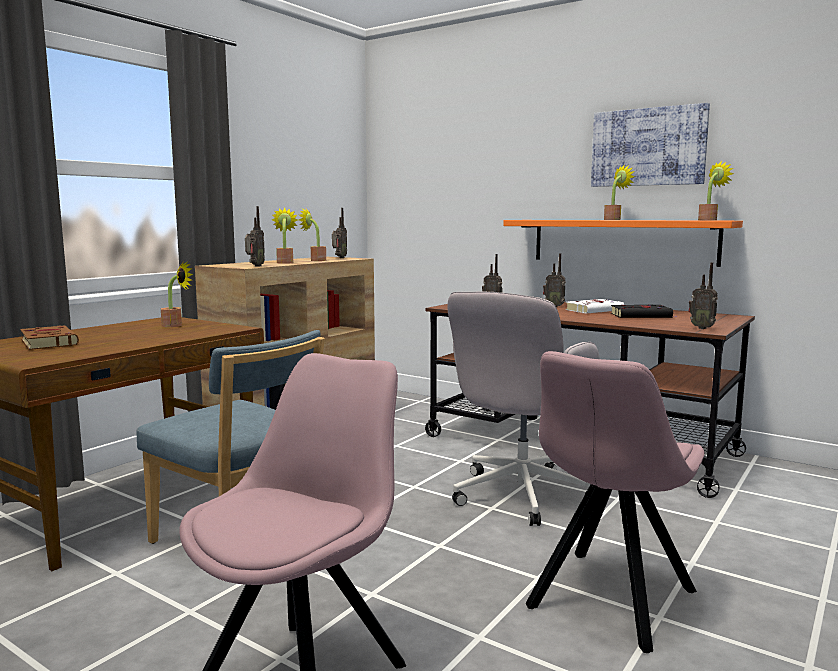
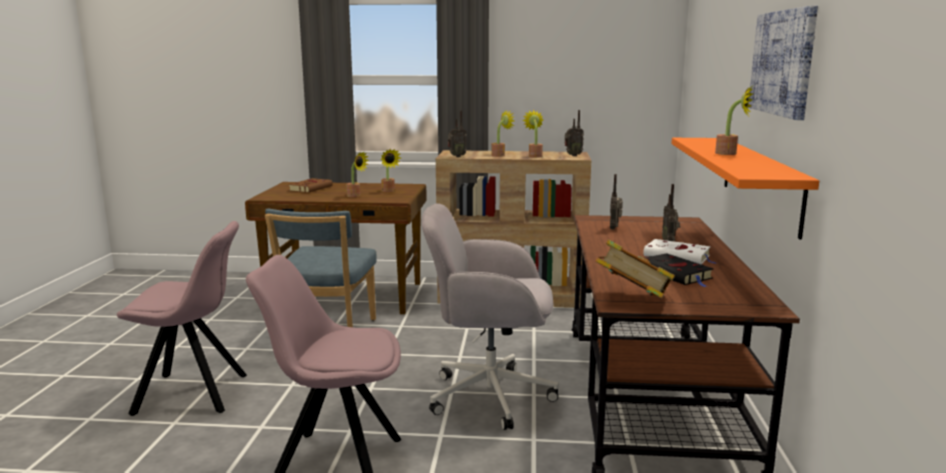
camera: 60 degrees right, 5 degrees up
radio [688,262,718,329] -> book [595,240,675,299]
potted plant [698,161,734,220] -> potted plant moved to [346,151,369,197]

